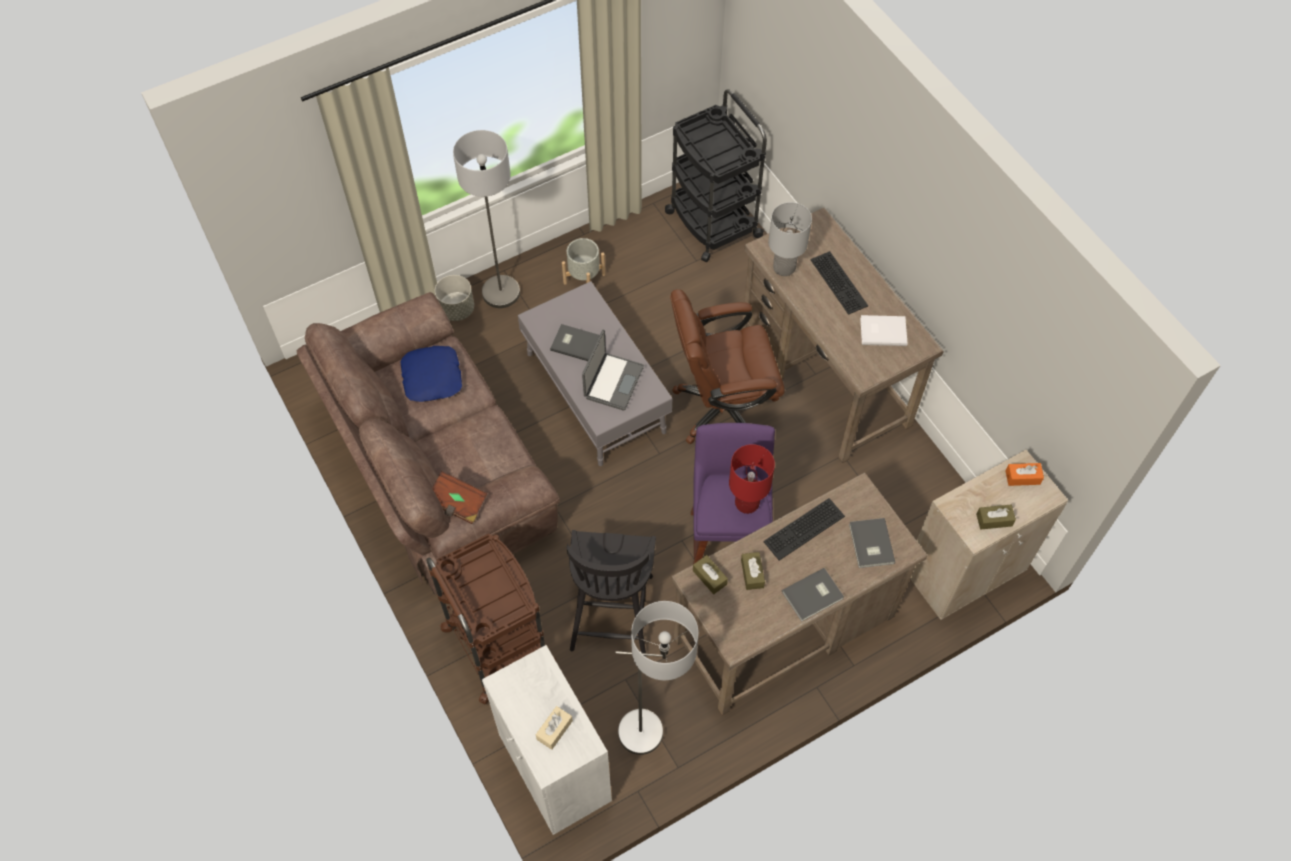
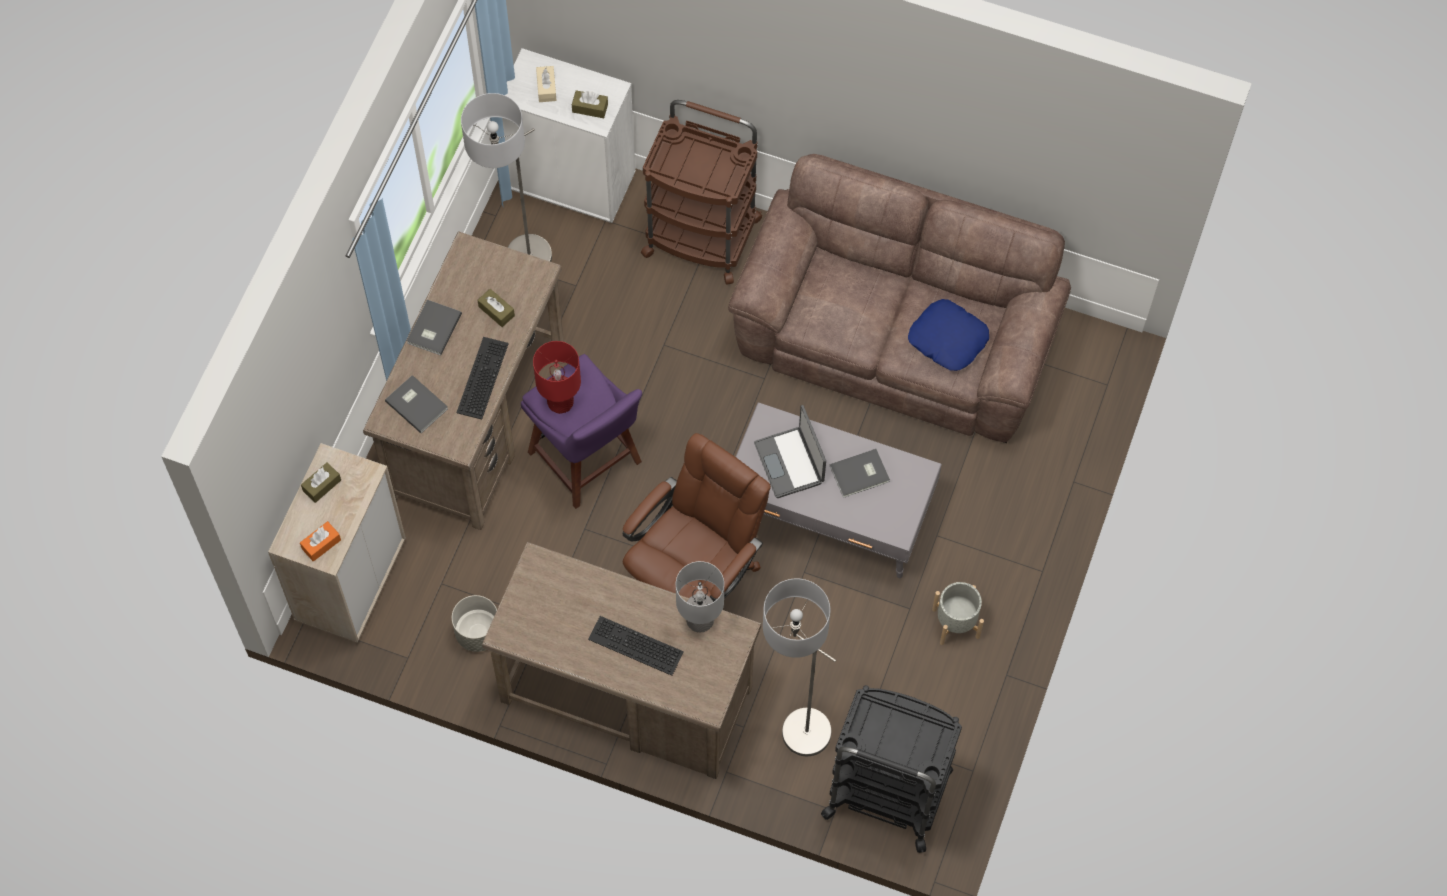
camera: 140 degrees right, 5 degrees up
brown book [432,471,487,524] -> none
grey planter [435,275,474,321] -> grey planter moved to [452,595,497,652]
grey floor lamp [453,130,520,308] -> grey floor lamp moved to [763,579,836,756]
black chair [567,530,656,654] -> none
brown tissue box [693,555,728,594] -> brown tissue box moved to [572,90,608,118]
white book [860,315,907,346] -> none

